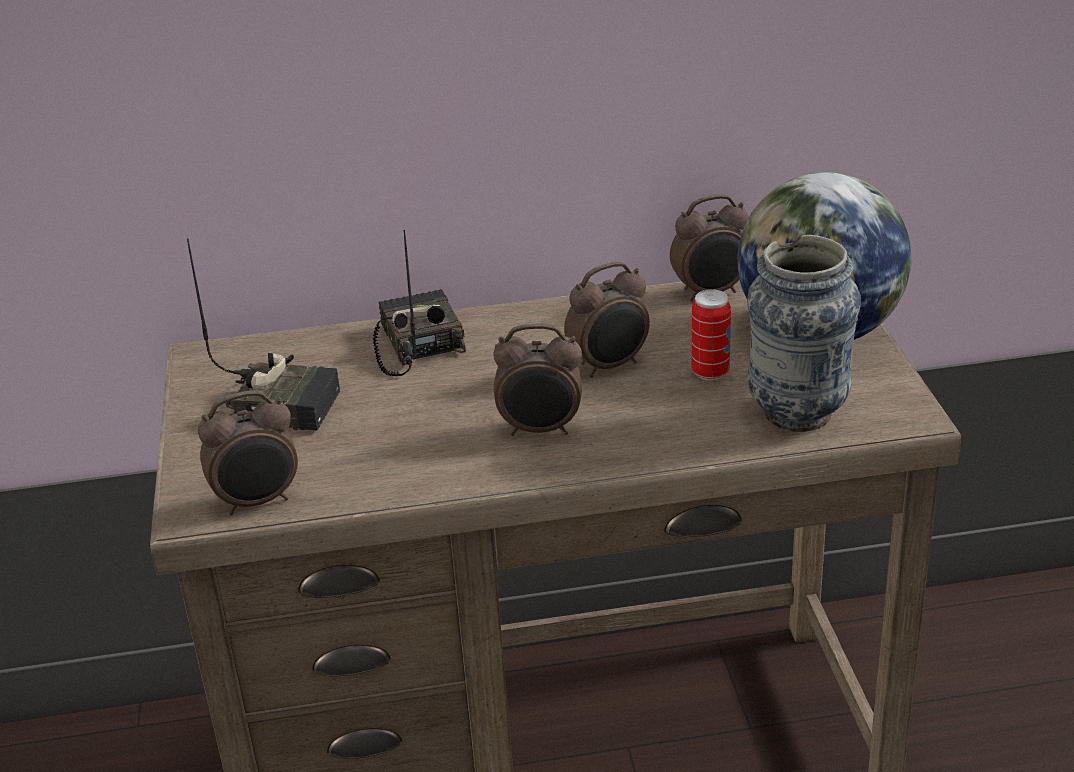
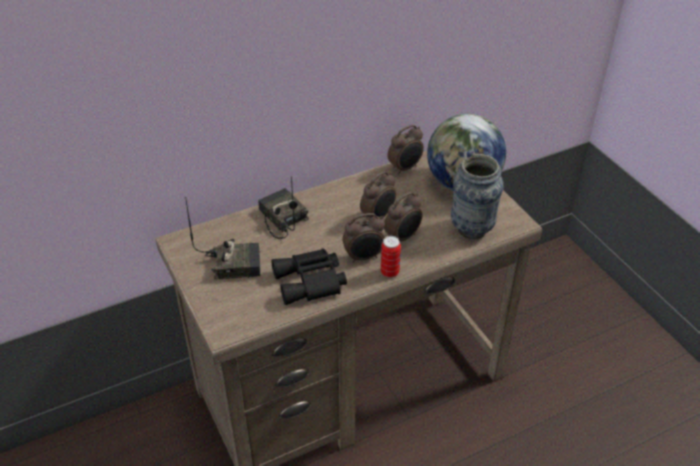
camera: 20 degrees left, 10 degrees up
alarm clock [198,390,298,515] -> alarm clock moved to [384,192,422,241]
can [692,289,731,380] -> can moved to [381,236,401,278]
none -> black binoculars [271,248,347,305]

